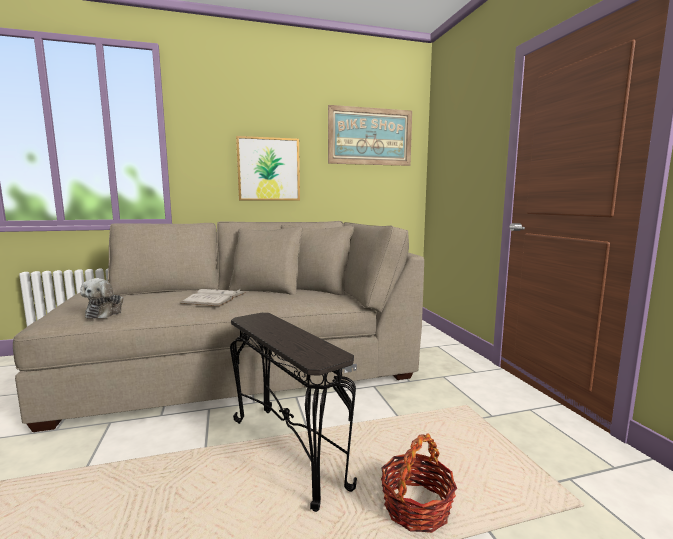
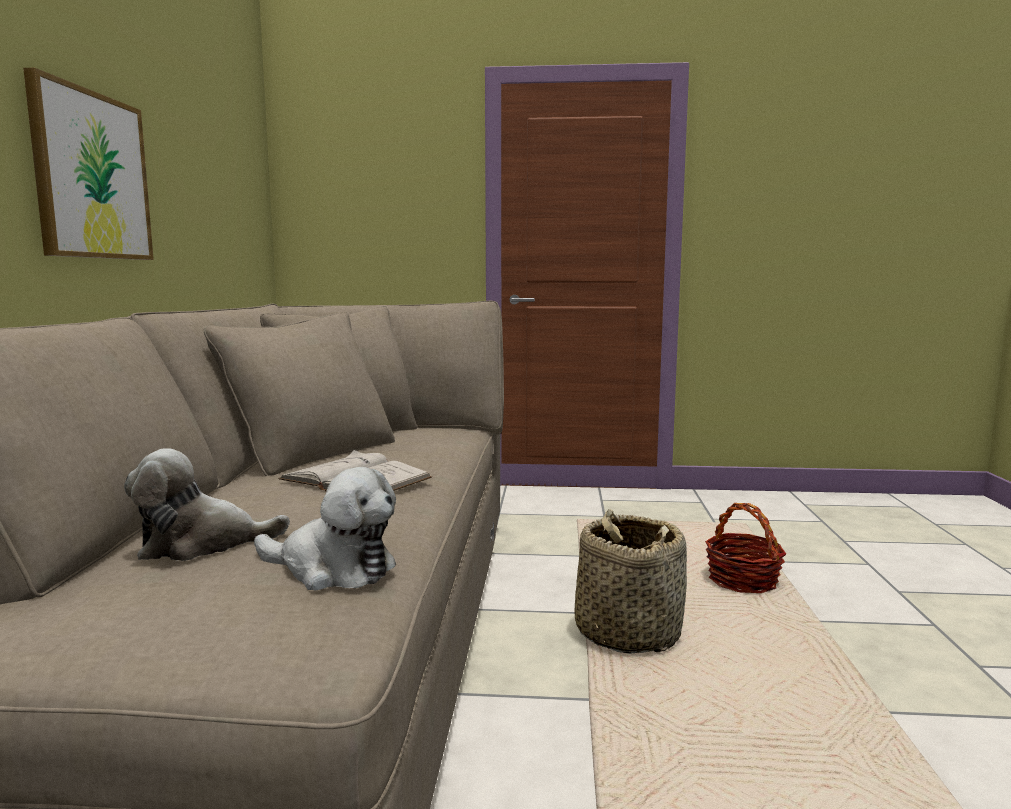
camera: 70 degrees left, 0 degrees up
black side table [230,313,357,512] -> basket [574,509,687,654]
picture [328,105,412,166] -> none
none -> plush toy [124,448,290,561]

